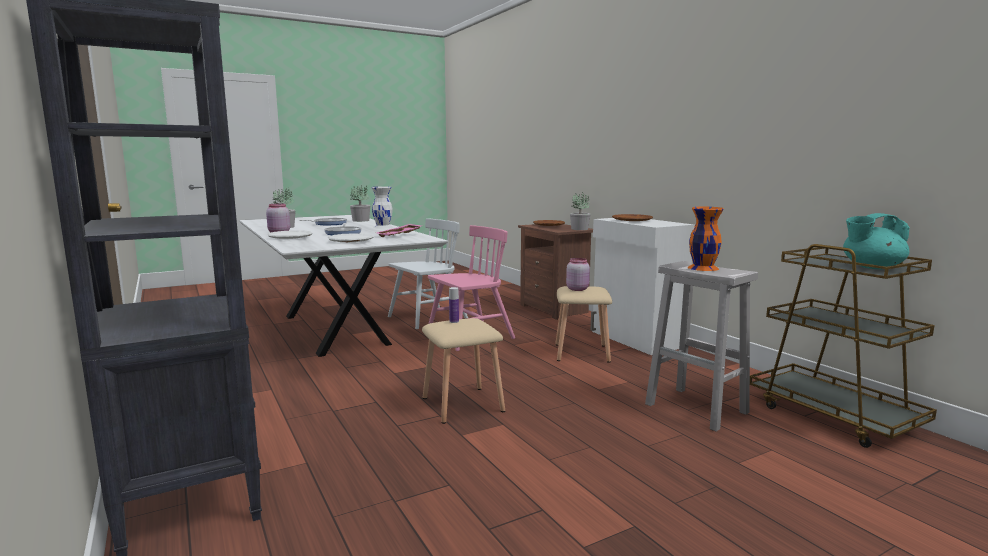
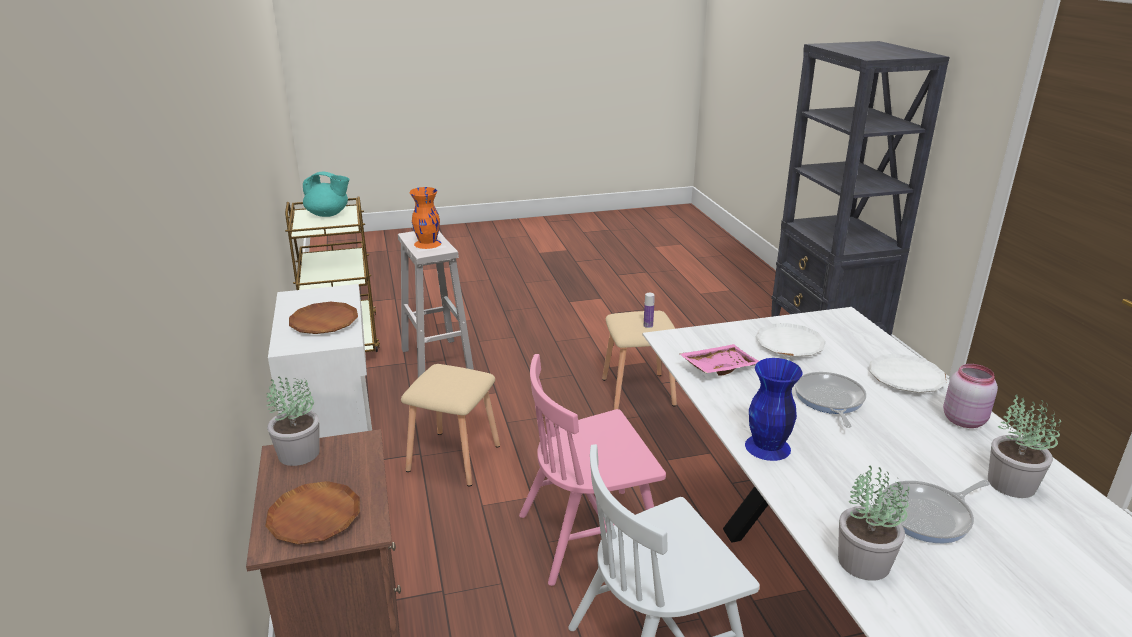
camera: 165 degrees left, 15 degrees up
white vase [372,187,393,229] -> blue vase [745,358,803,461]
pink jar [566,258,590,291] -> none

